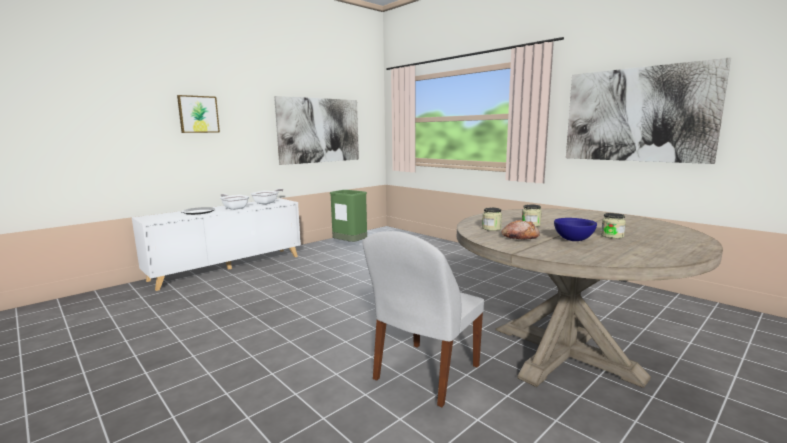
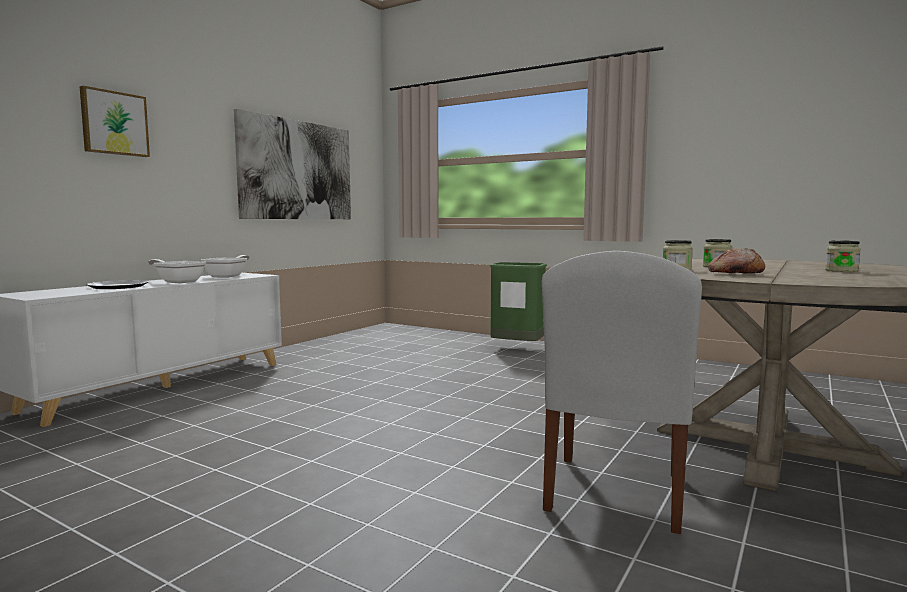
camera: 15 degrees left, 5 degrees down
green trash can [330,190,367,242] -> green trash can moved to [490,262,547,341]
blue bowl [554,218,597,241] -> none
picture [566,58,731,164] -> none

